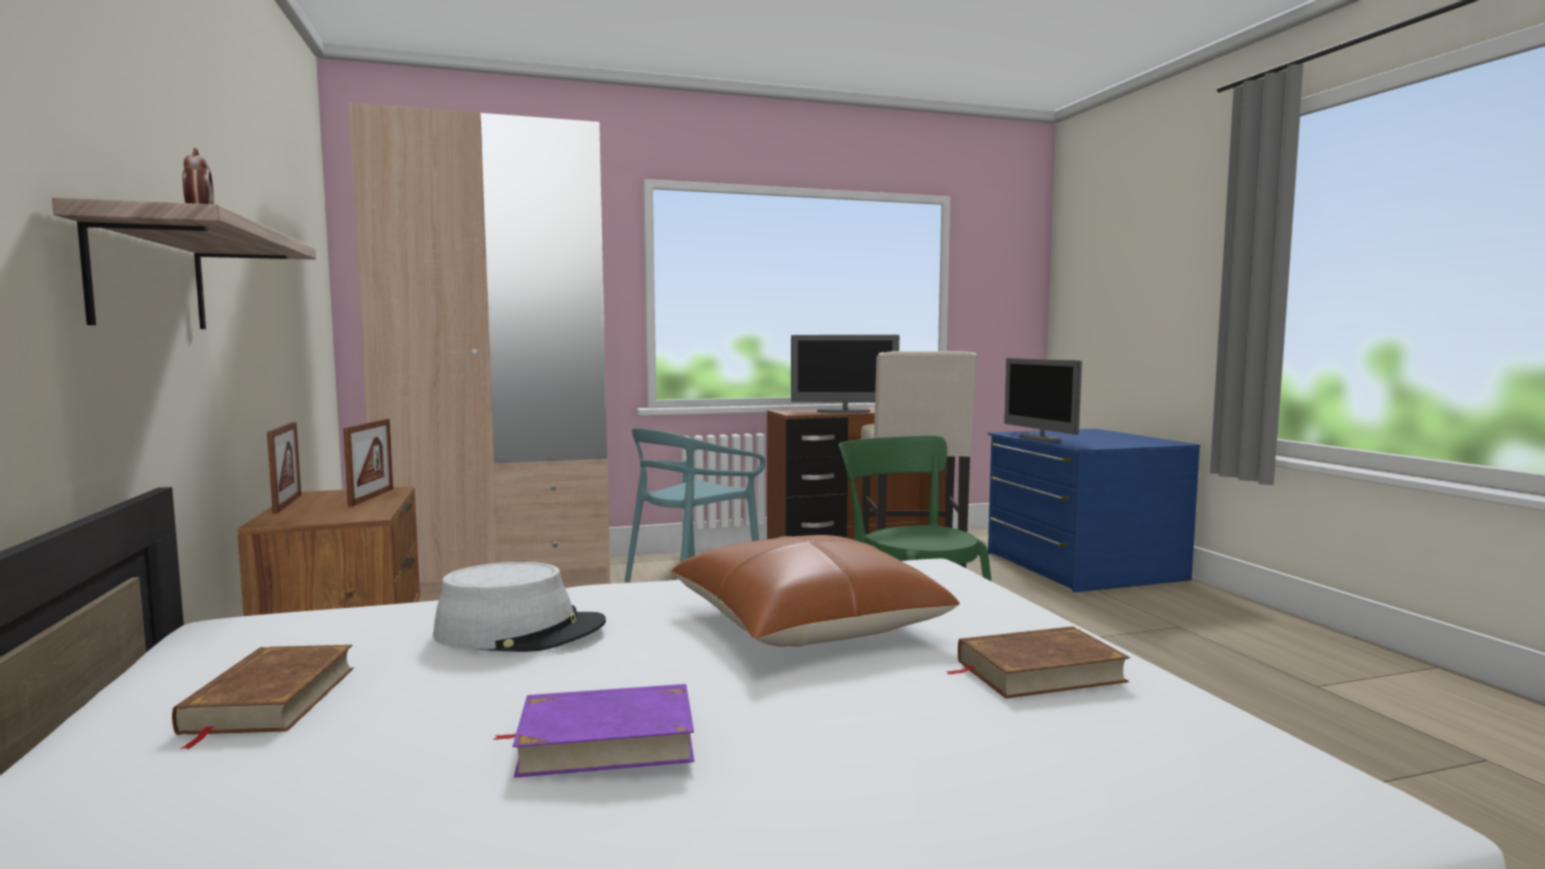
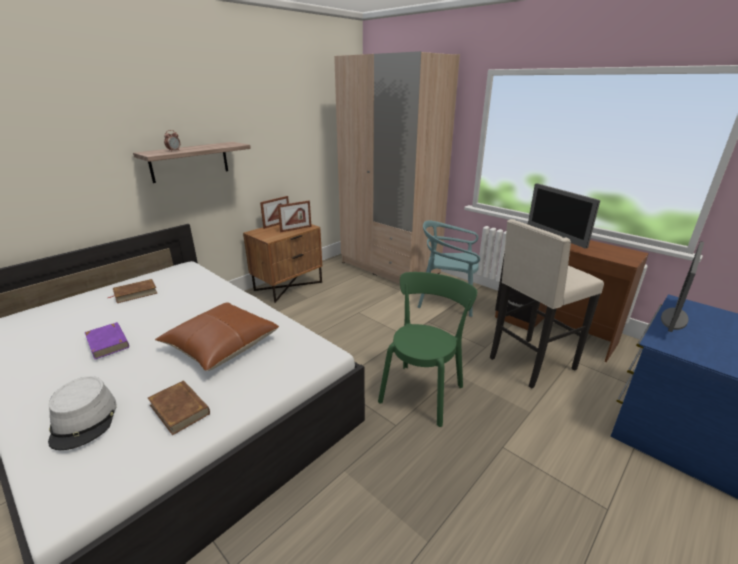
camera: 60 degrees right, 20 degrees up
grey hat [433,562,606,652] -> grey hat moved to [48,376,117,450]

